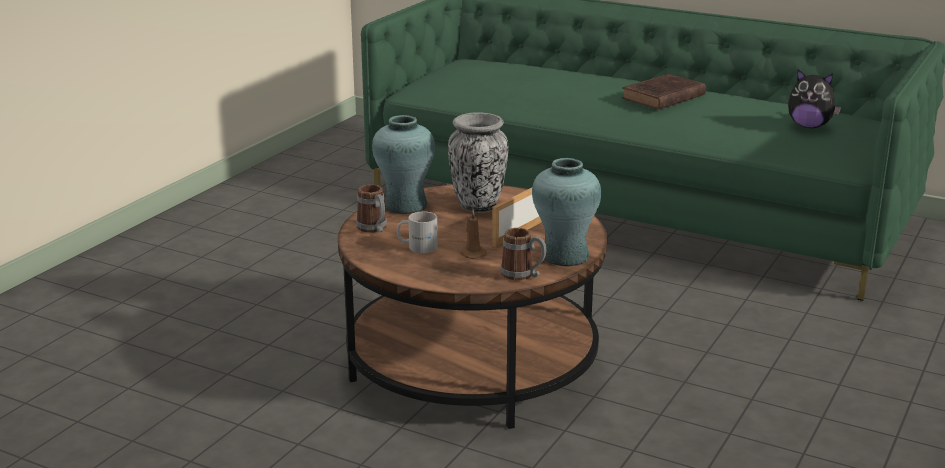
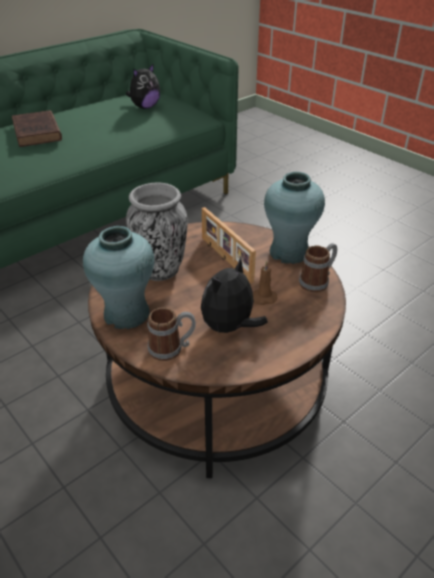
camera: 70 degrees left, 15 degrees up
white mug [397,212,438,253] -> plush toy [201,257,268,333]

